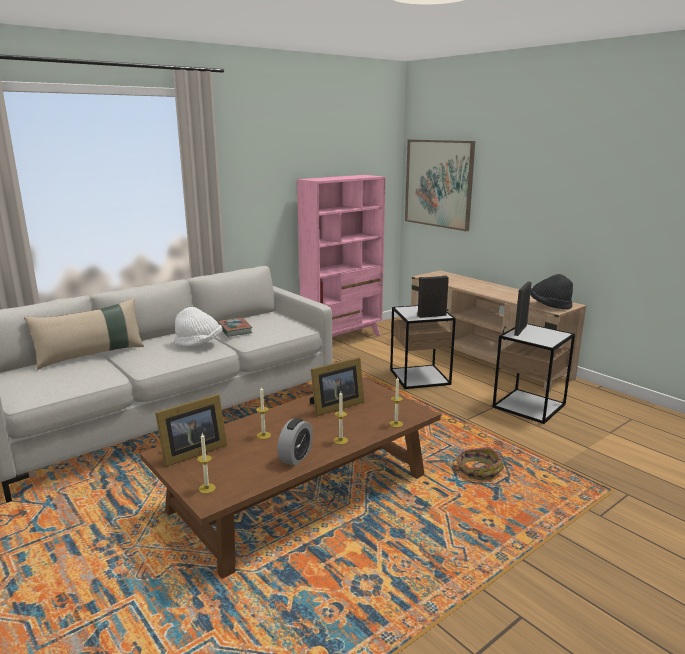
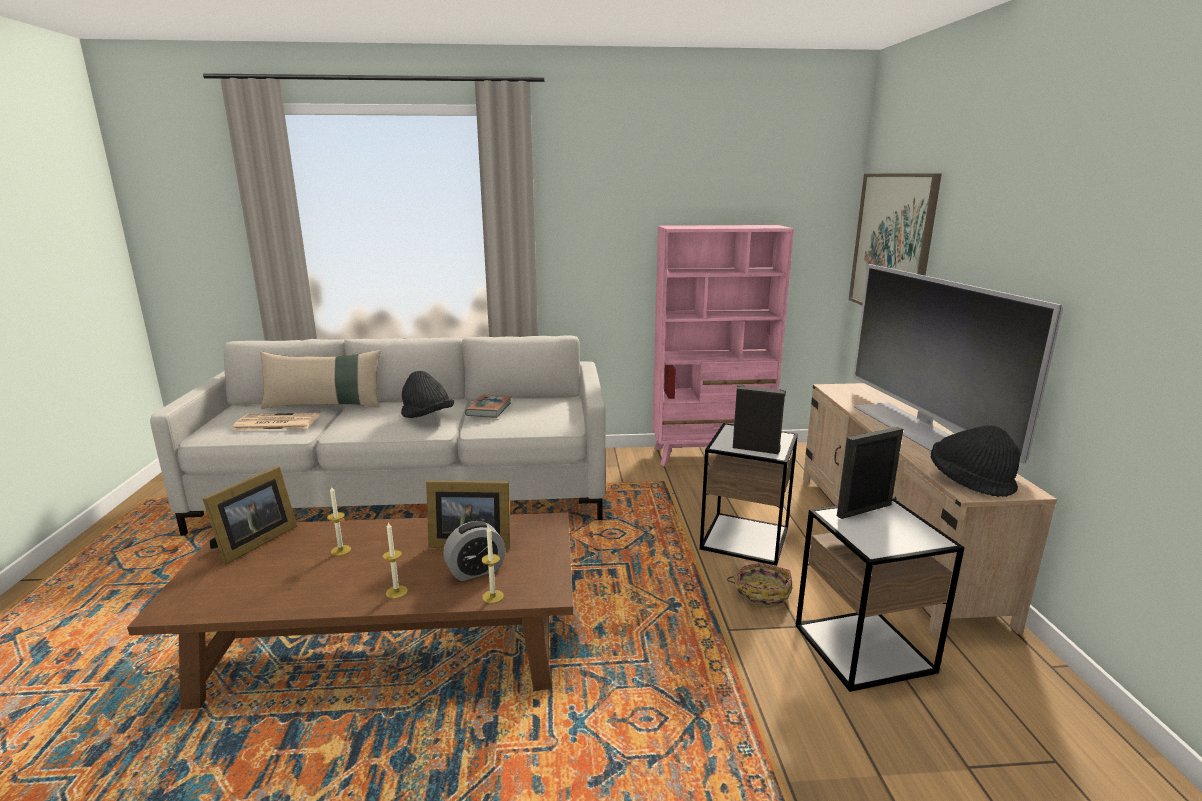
camera: 35 degrees right, 0 degrees up
picture frame [155,394,227,467] -> picture frame turned 60 degrees counterclockwise [203,466,297,565]
white hat [174,307,223,347] -> black hat [401,371,454,418]
candle [197,433,216,494] -> none
alarm clock [277,418,313,466] -> alarm clock moved to [443,521,506,581]
basket [452,447,504,481] -> basket moved to [727,563,792,608]
none -> newspaper [232,413,319,431]
none -> television [853,264,1063,463]

